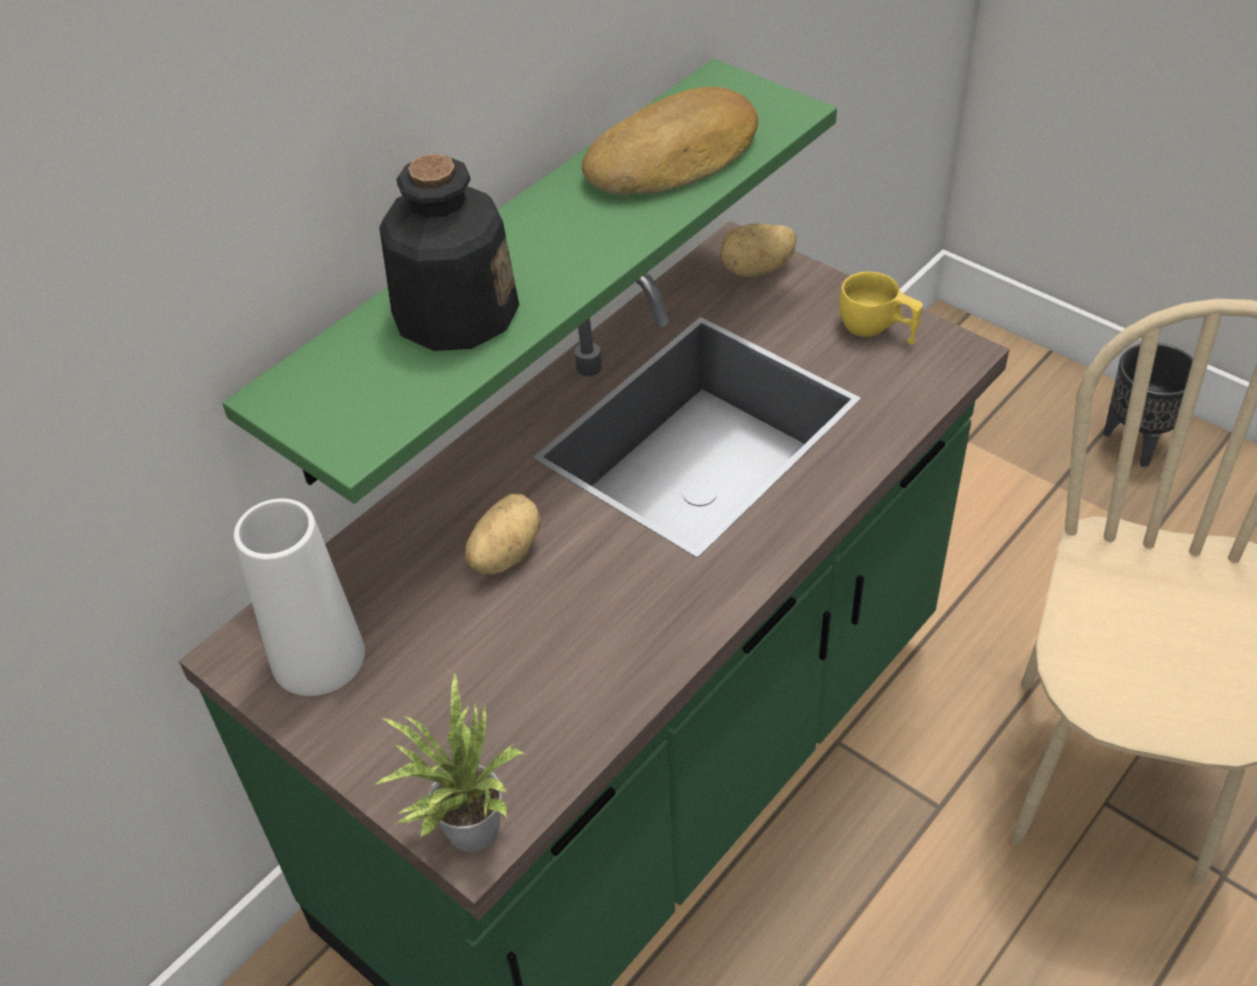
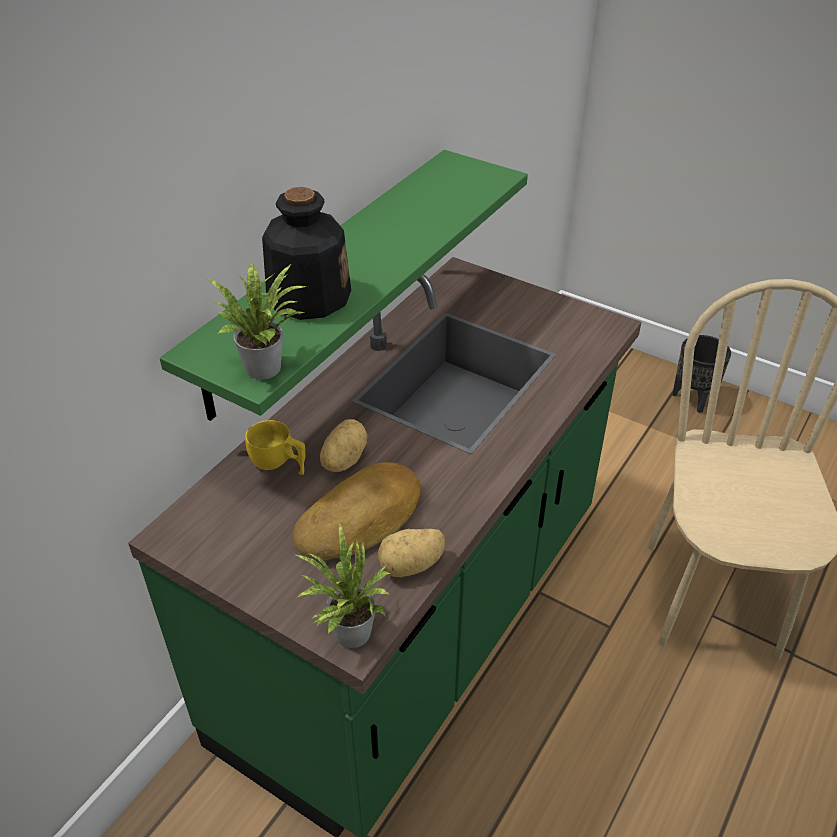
camera: 10 degrees left, 5 degrees down
white vase [234,498,365,696] -> none
bread [582,87,758,195] -> bread moved to [292,462,421,560]
potato [720,223,797,277] -> potato moved to [378,529,445,577]
yellow cup [839,272,923,345] -> yellow cup moved to [245,420,305,475]
none -> potted plant [208,261,308,380]

